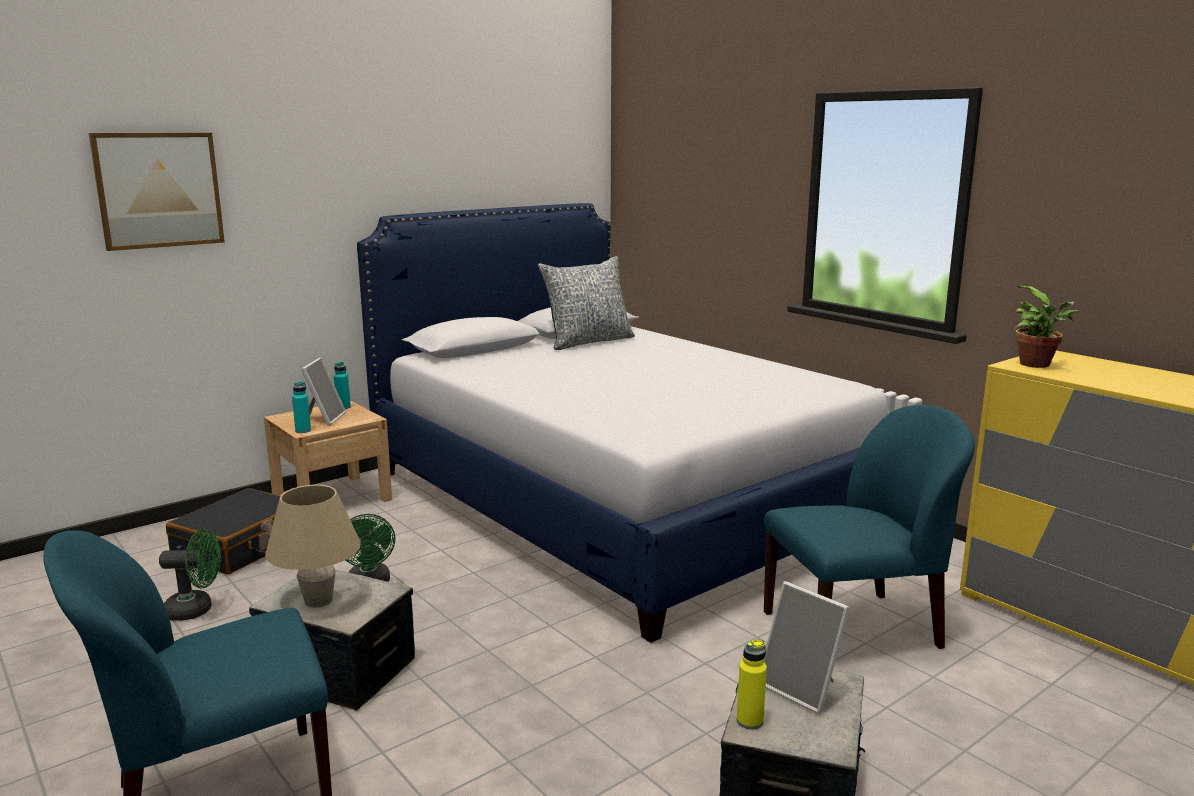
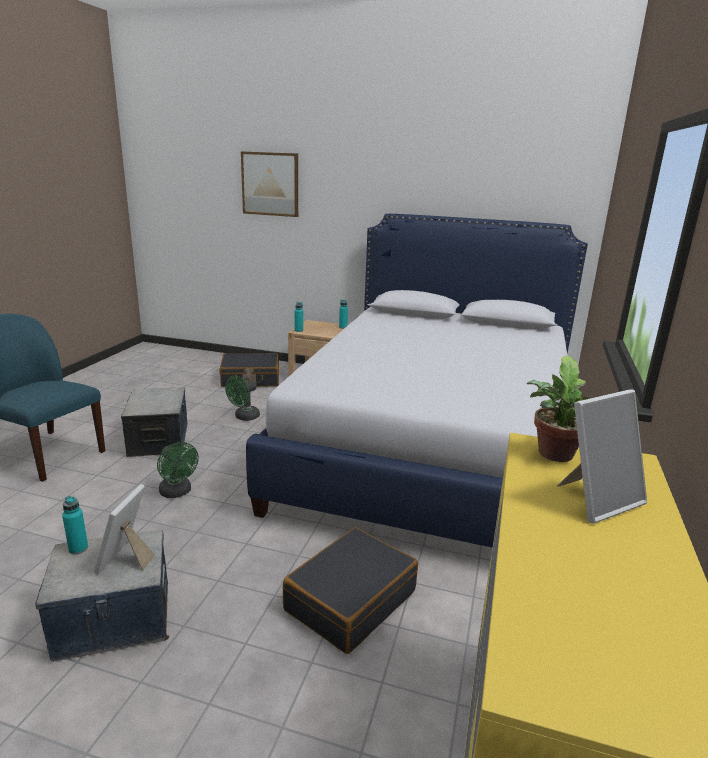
camera: 55 degrees right, 5 degrees up
green fan [159,529,221,621] -> green fan moved to [157,442,199,498]
beige table lamp [265,485,361,607] -> none
picture frame [301,358,346,426] -> picture frame moved to [557,389,647,524]
pillow [538,256,635,350] -> none
yellow bottle [737,639,767,729] -> turquoise bottle [62,496,88,555]
blue chair [764,405,975,649] -> black suitcase [283,528,418,654]

